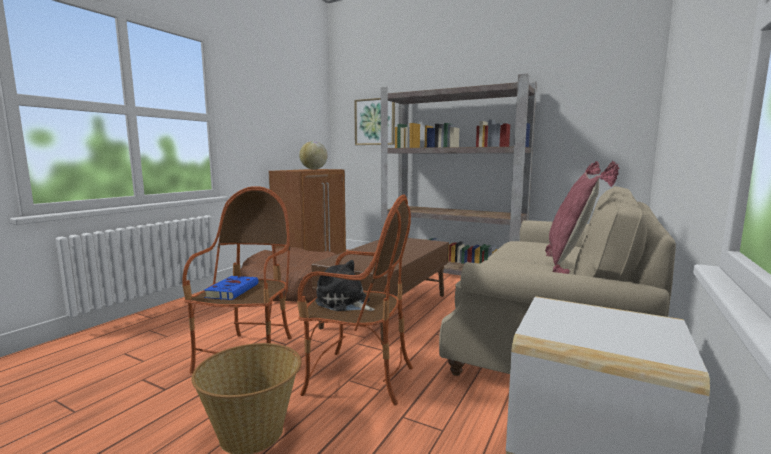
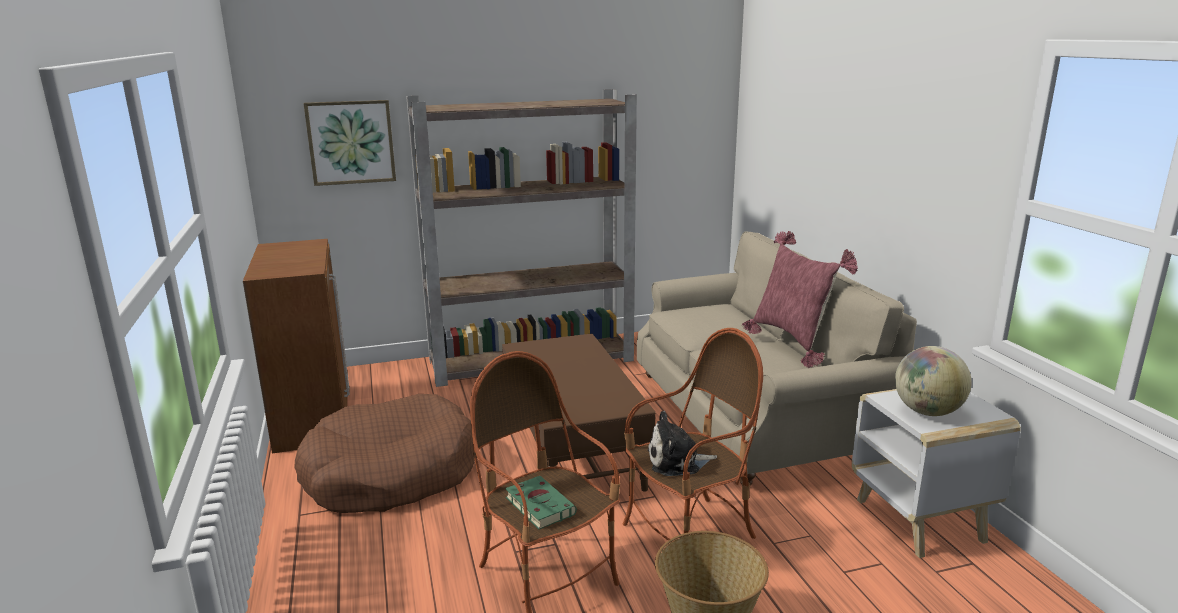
camera: 45 degrees left, 10 degrees up
blue book [204,276,259,300] -> green book [505,476,577,529]
globe [299,141,328,169] -> globe moved to [895,346,972,416]

